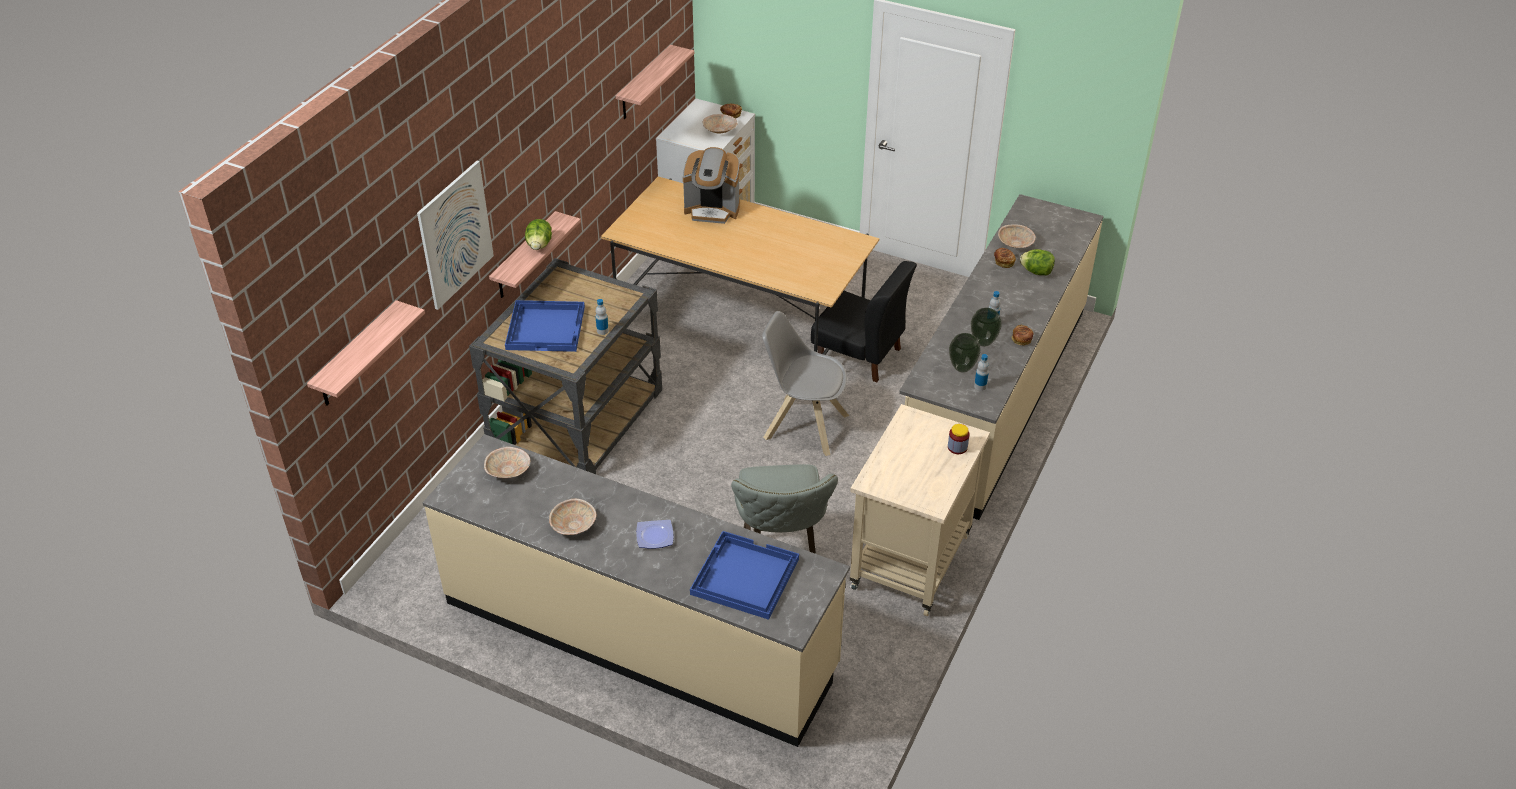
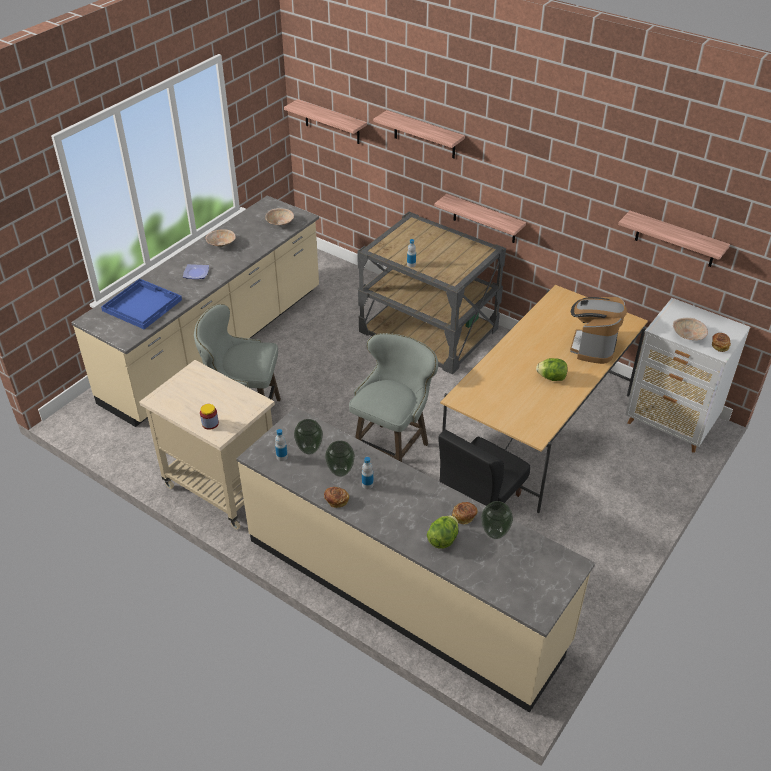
camera: 100 degrees right, 0 degrees up
picture [417,161,494,310] -> shelf [373,110,465,158]
blue tray [505,300,585,352] -> none
lettuce [525,219,552,250] -> lettuce moved to [536,358,567,381]
grey chair [762,311,849,456] -> grey stool [349,333,438,462]
beige bowl [998,224,1036,248] -> vase [481,501,513,539]

